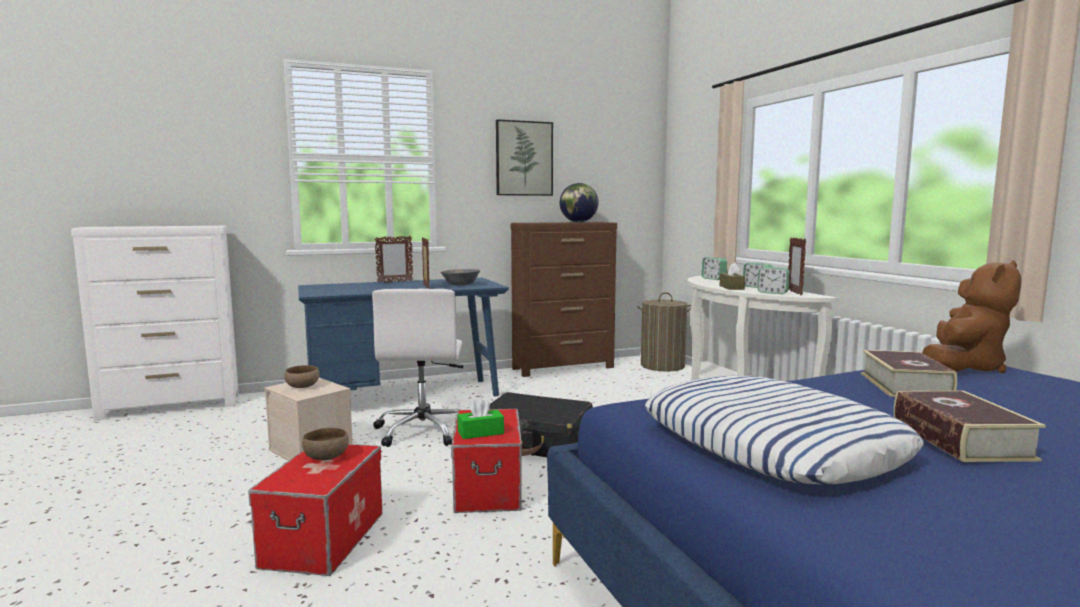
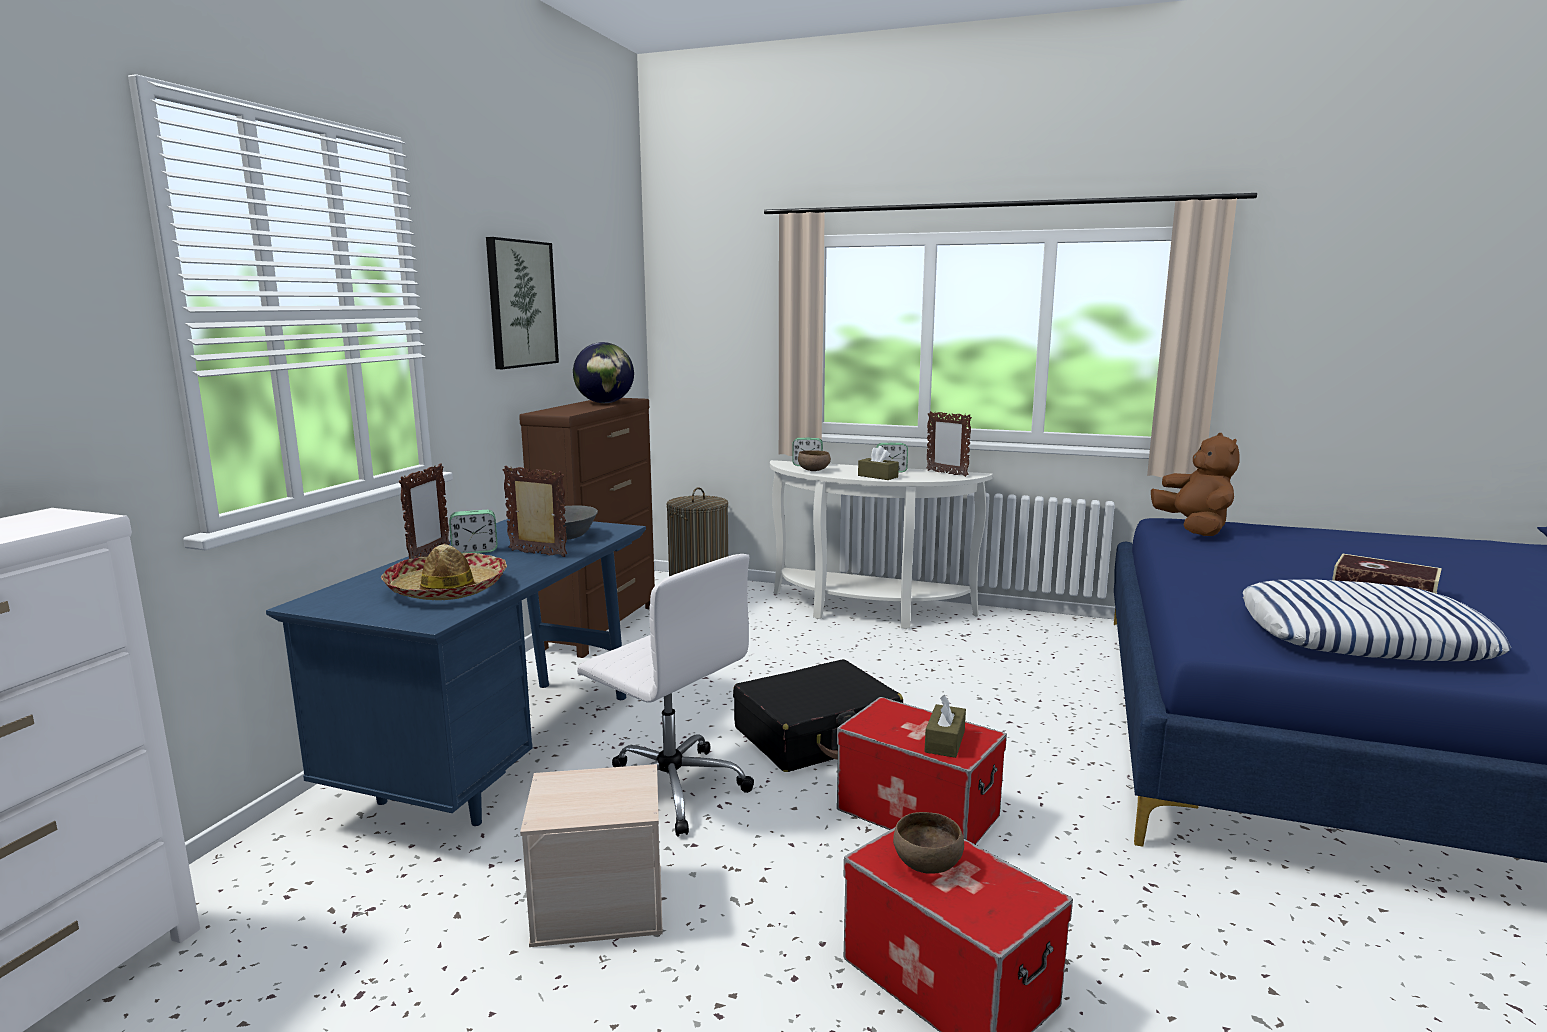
camera: 50 degrees left, 5 degrees up
brown bowl [284,365,320,388] -> brown bowl moved to [798,450,831,471]
green tissue box [458,397,504,439] -> brown tissue box [925,695,966,758]
alarm clock [757,267,790,294] -> alarm clock moved to [449,510,498,553]
book [861,350,957,397] -> none
none -> hat [381,544,507,600]

